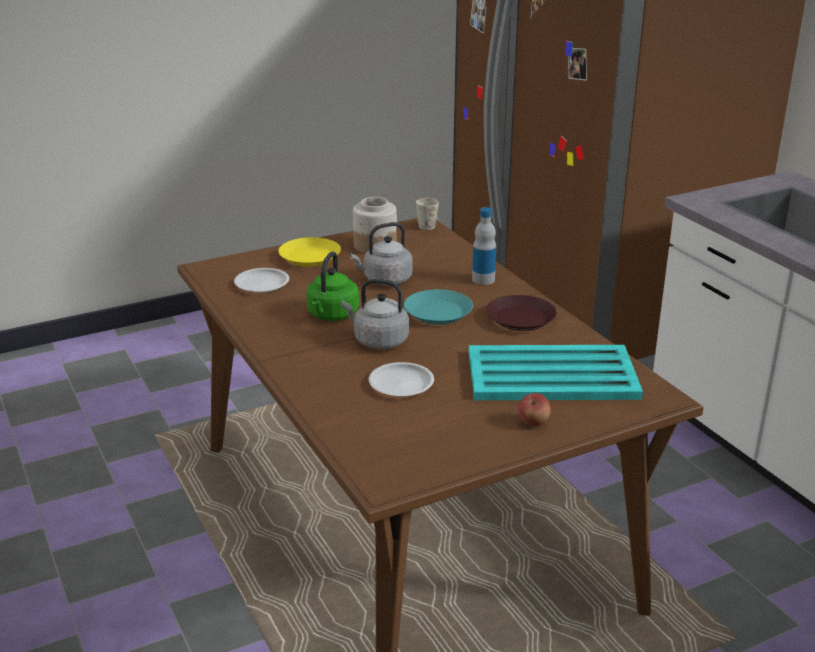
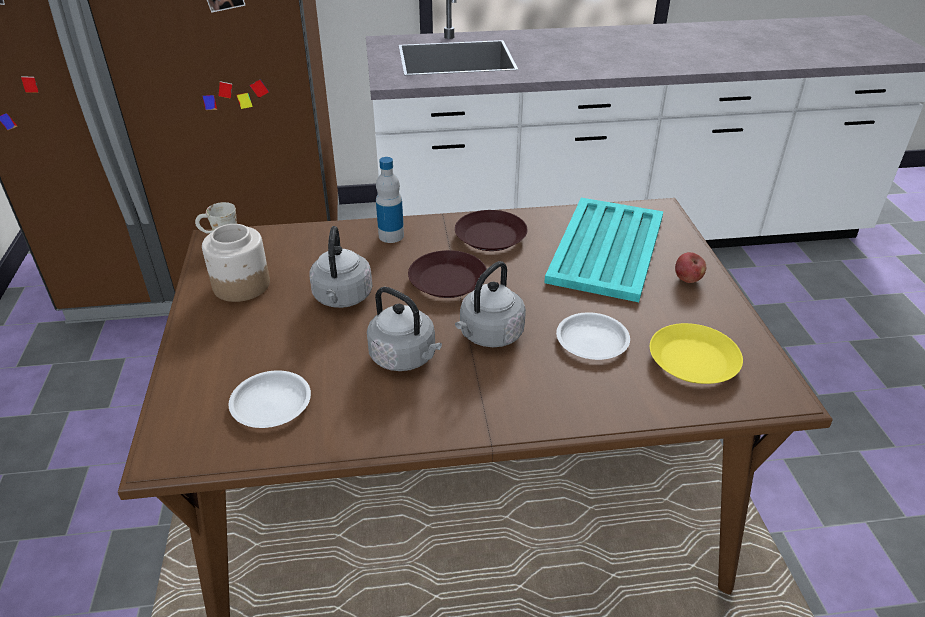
camera: 70 degrees left, 10 degrees up
yellow plate [278,237,341,267] -> yellow plate moved to [650,323,743,384]
green kettle [306,251,359,321] -> grey kettle [367,287,442,371]
turquoise plate [404,289,473,325] -> brown plate [408,250,487,298]

